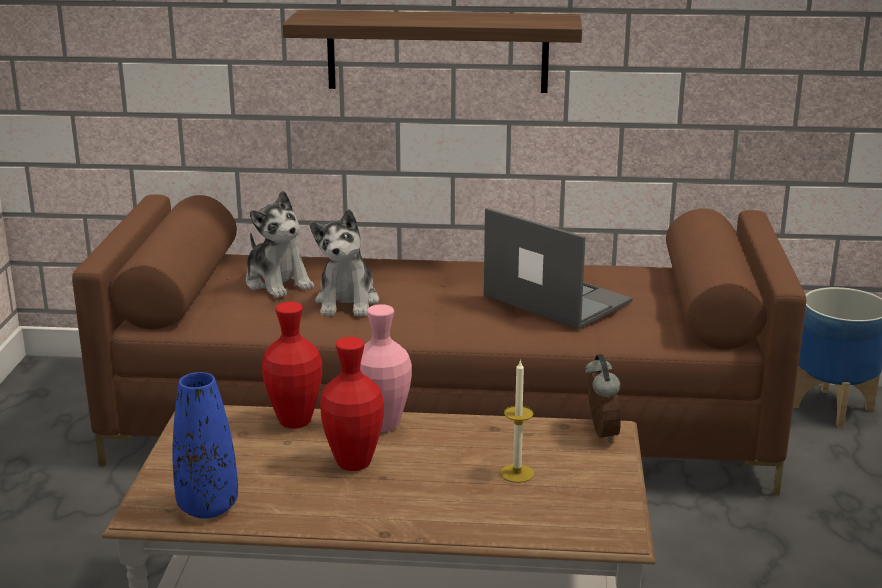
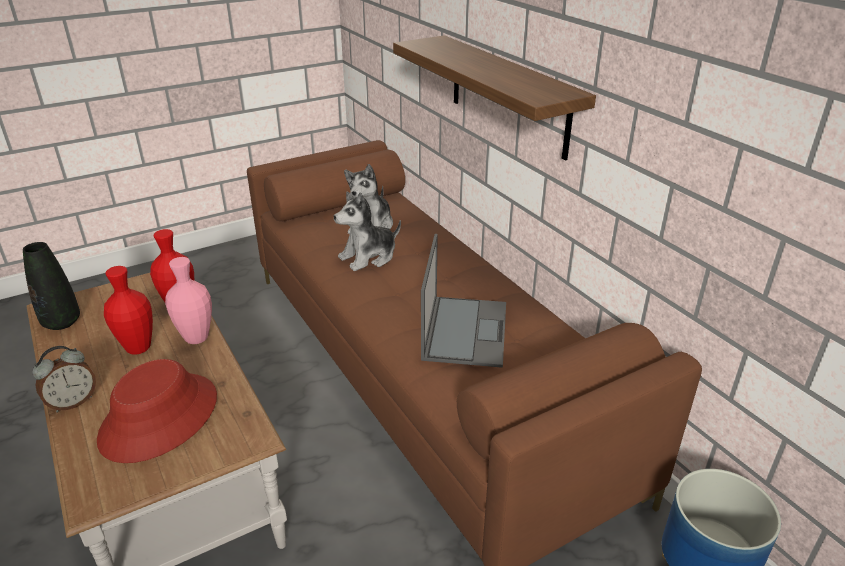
camera: 55 degrees right, 10 degrees up
blue vase [172,372,238,518] -> black vase [23,242,80,330]
candle [500,359,534,483] -> red hat [97,359,217,463]
alarm clock [585,354,620,443] -> alarm clock moved to [32,346,96,412]

